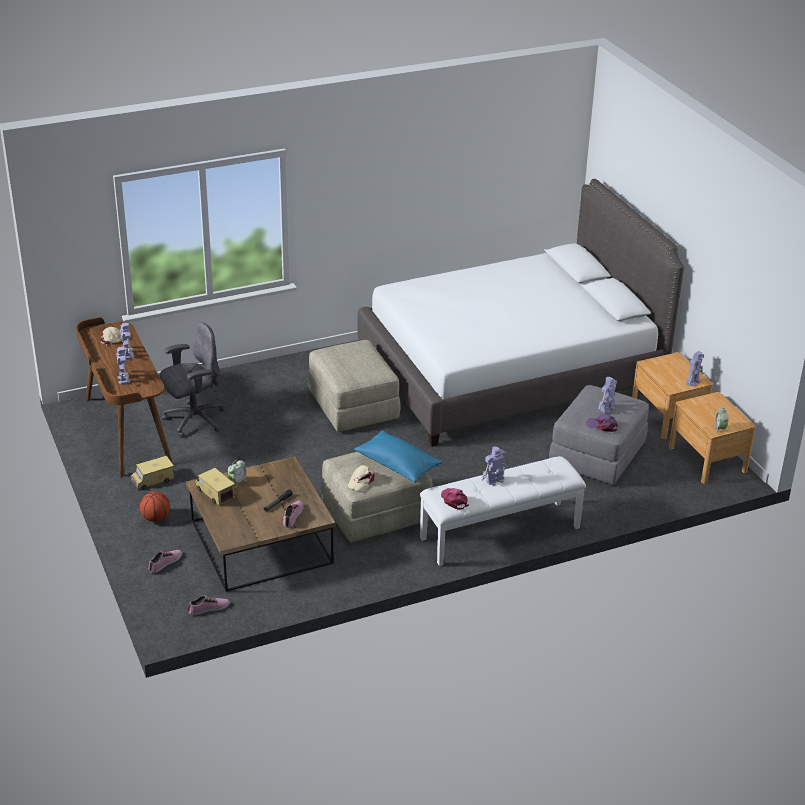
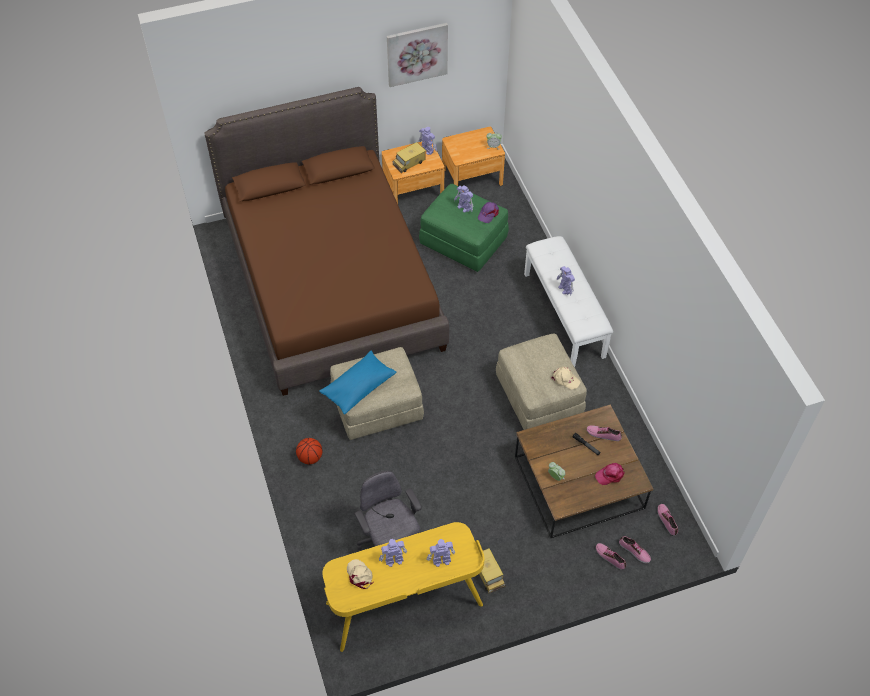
camera: 85 degrees left, 20 degrees up
brown desk [76,317,173,478] -> yellow desk [322,522,485,652]
basketball [140,492,170,522] -> basketball moved to [296,438,323,464]
toy truck [195,468,235,505] -> toy truck moved to [392,142,426,173]
blue pillow [354,430,443,483] -> blue pillow moved to [319,351,397,415]
white bed [357,179,684,447] -> brown bed [204,87,449,396]
pink cap [441,488,469,510] -> pink cap moved to [595,463,625,485]
grey ottoman [549,385,649,485] -> green ottoman [419,184,509,272]
none -> picture [387,23,448,87]
none -> shoe [619,536,651,563]

